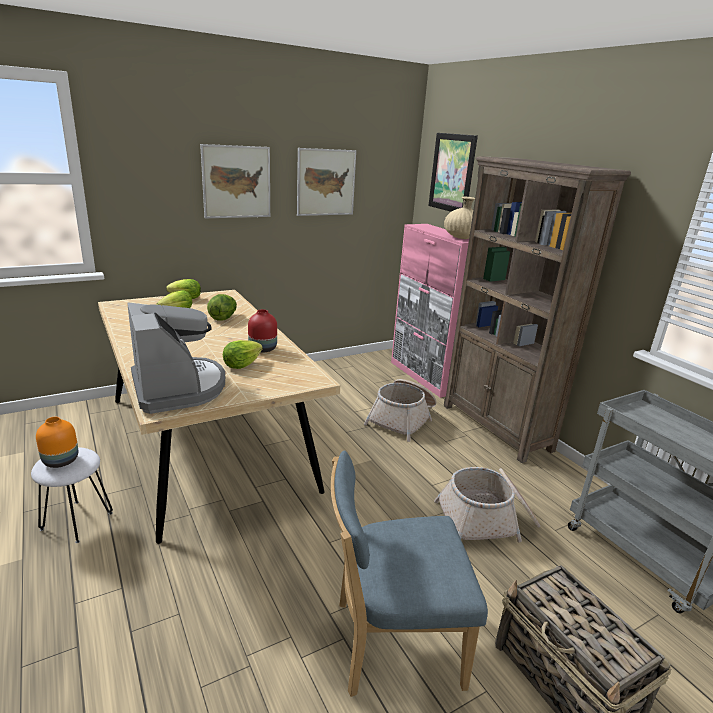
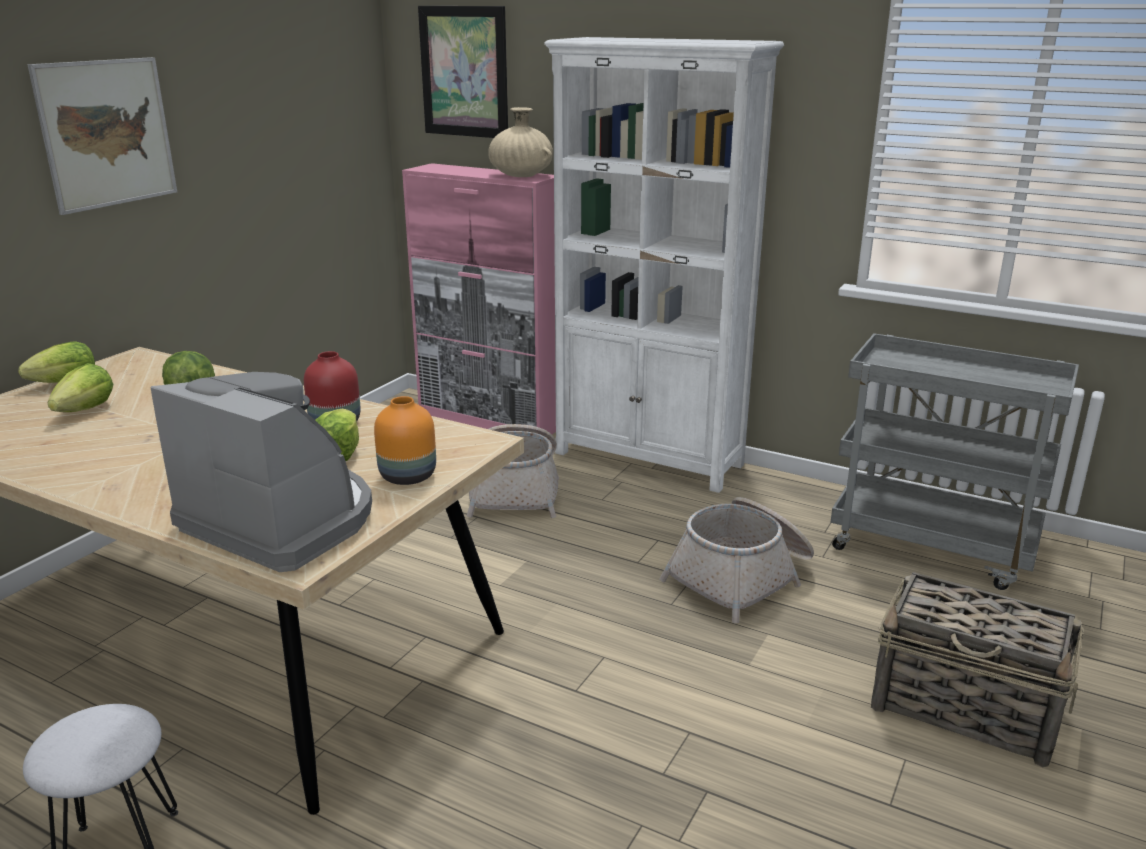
camera: 30 degrees left, 0 degrees up
orange vase [36,417,78,468] -> orange vase moved to [374,396,436,485]
picture [297,148,356,216] -> none
blue chair [331,450,488,697] -> none
brown bookcase [444,156,631,463] -> white bookcase [544,37,784,493]

